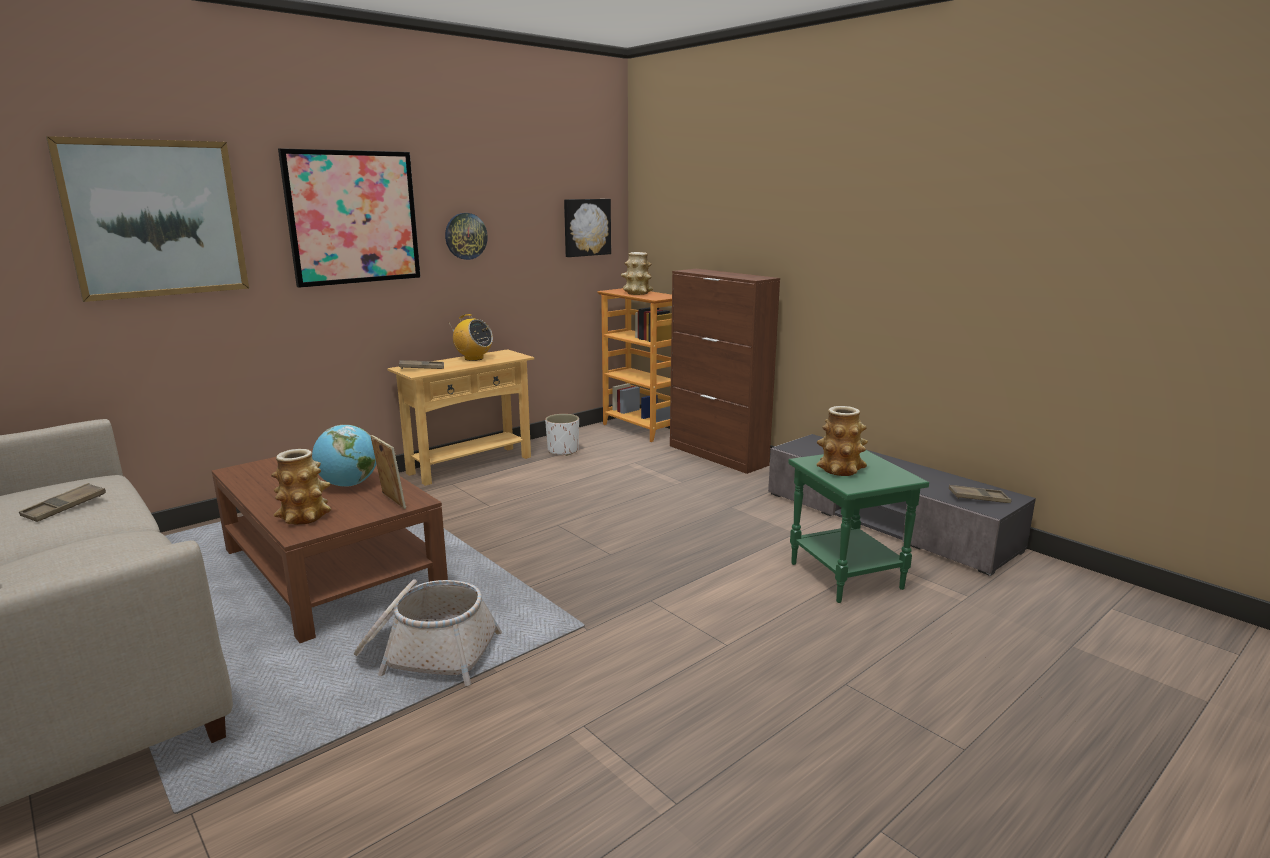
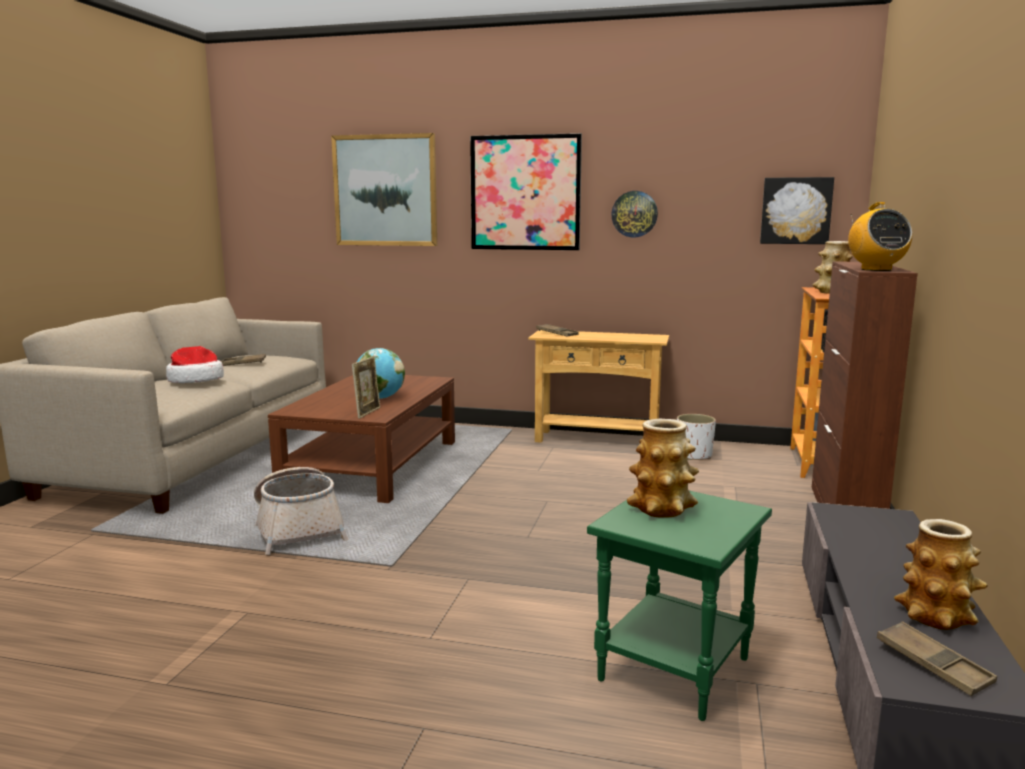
camera: 55 degrees right, 5 degrees down
vase [271,449,331,525] -> vase moved to [894,519,988,630]
radio [449,314,493,361] -> radio moved to [848,202,912,271]
none -> hat [166,346,224,383]

